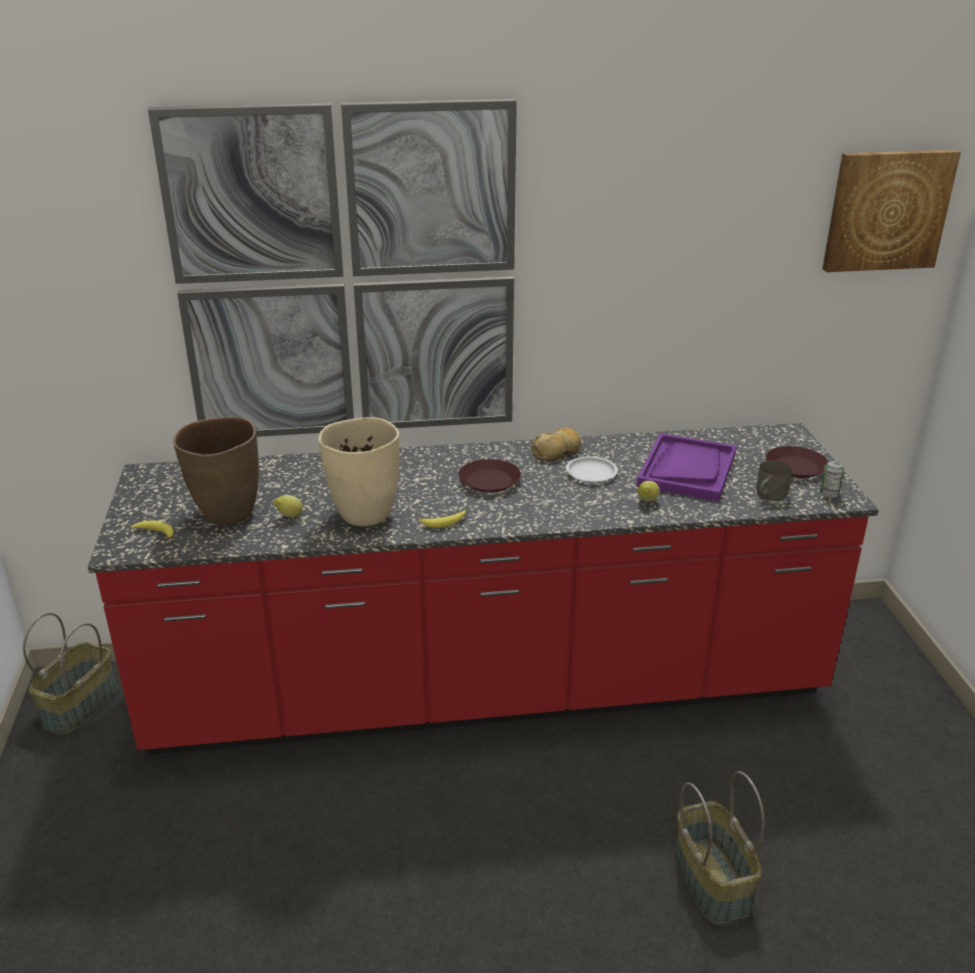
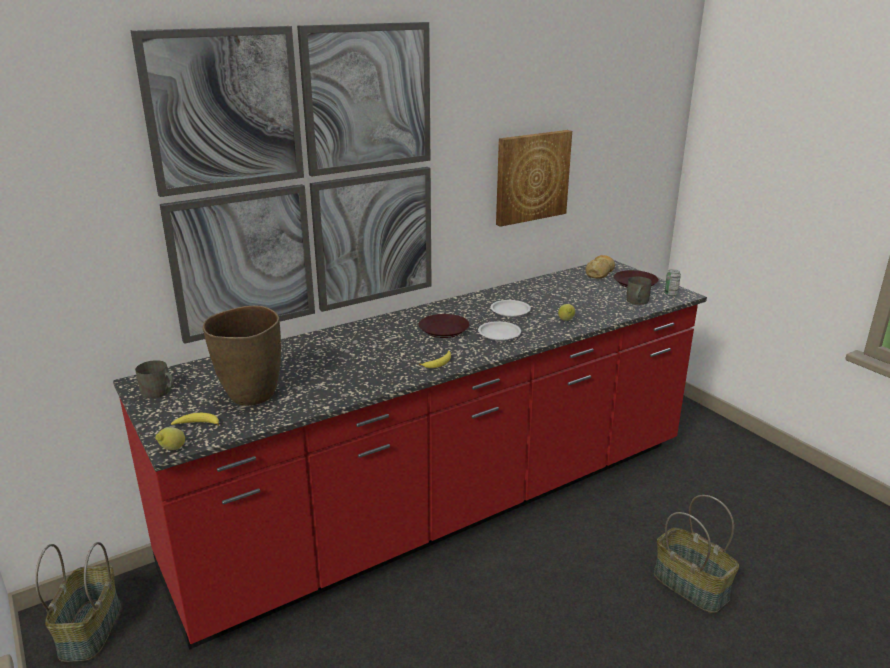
camera: 25 degrees left, 5 degrees down
lemon [274,495,303,517] -> lemon moved to [155,427,185,450]
beige vase [318,417,400,526] -> none
bread [531,427,581,461] -> bread moved to [585,255,615,278]
purple tray [637,433,737,502] -> none
picture [823,150,961,272] -> picture moved to [496,130,572,227]
none -> grey mug [135,360,174,399]
none -> white plate [478,321,521,341]

